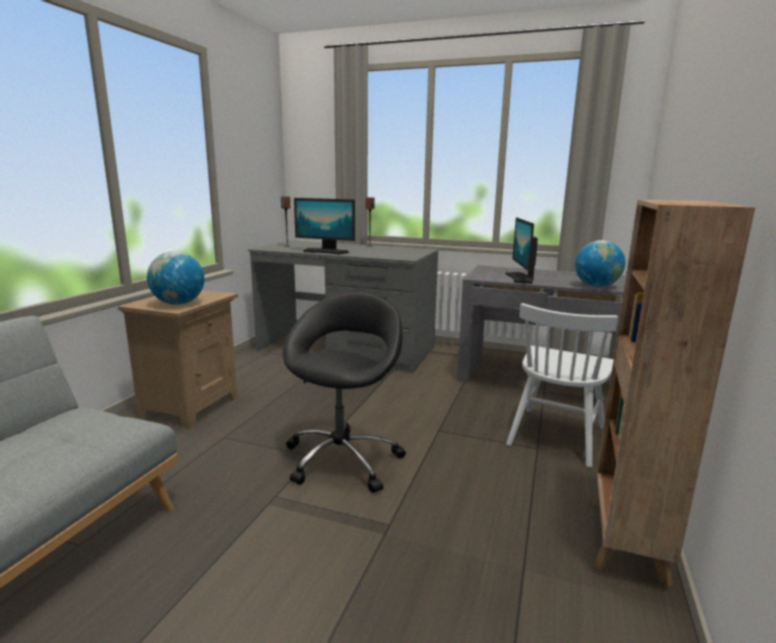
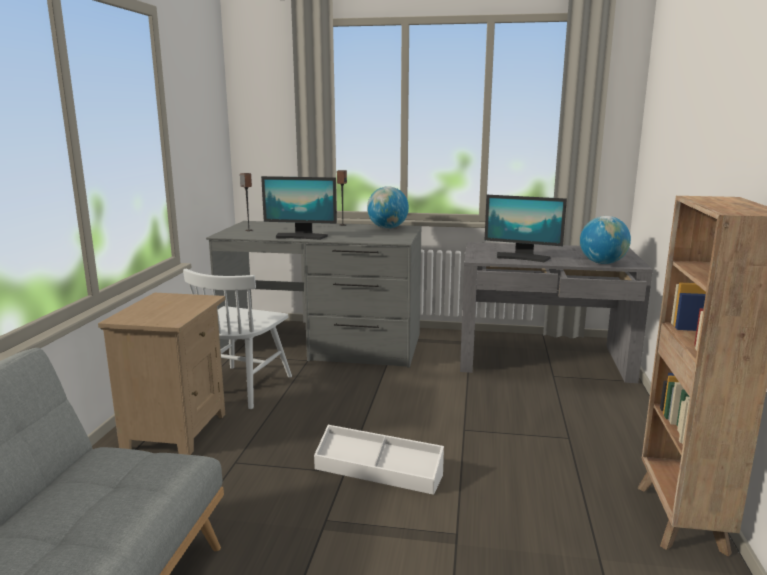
camera: 10 degrees left, 0 degrees up
globe [147,251,204,305] -> globe moved to [367,186,409,229]
black office chair [283,291,406,493] -> white storage box [314,425,444,495]
monitor [505,218,538,284] -> monitor turned 60 degrees counterclockwise [485,195,567,262]
white chair [506,303,618,467] -> white chair moved to [183,269,292,409]

